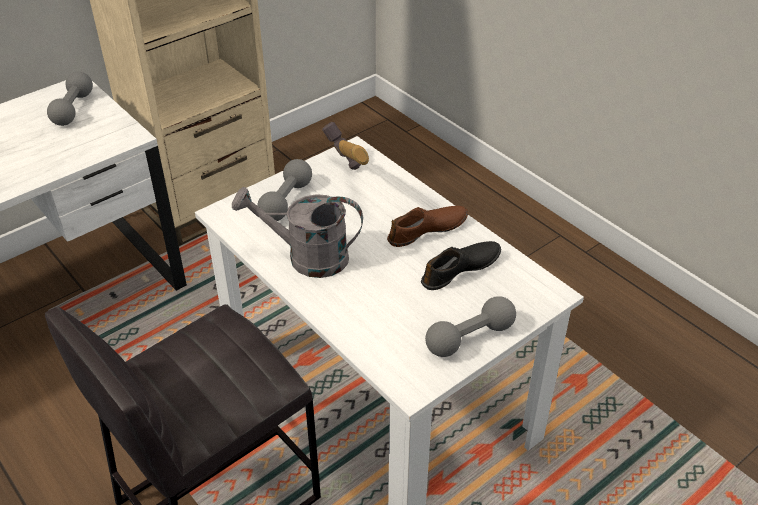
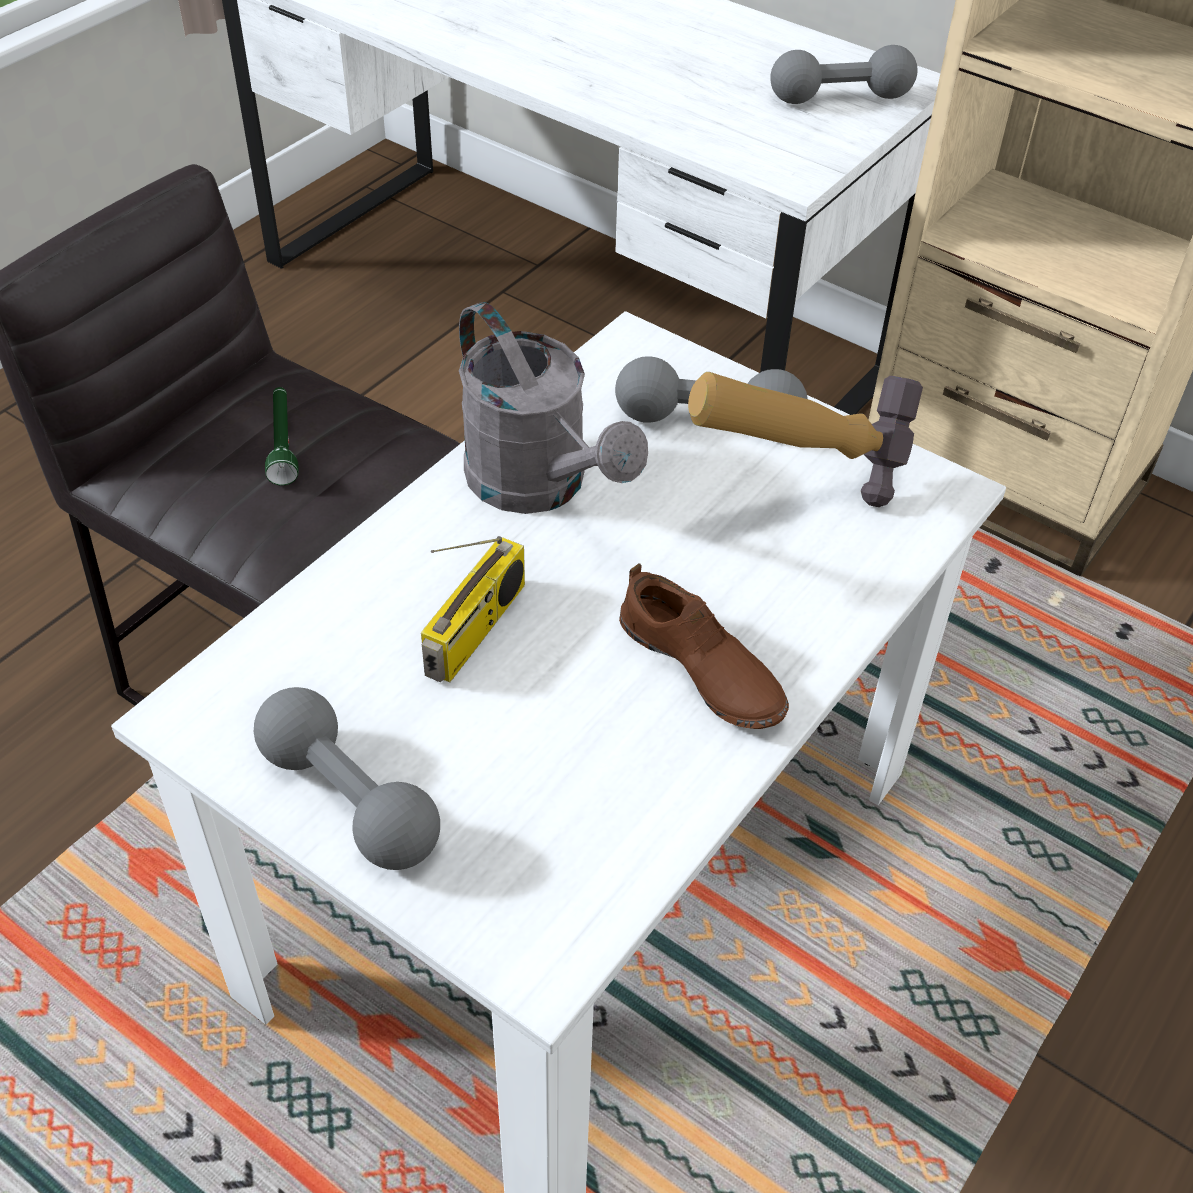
camera: 75 degrees right, 5 degrees up
grey watering can [232,187,363,278] -> grey watering can turned 150 degrees clockwise [459,302,648,514]
black shoe [421,241,501,290] -> none
none -> green flashlight [265,387,298,485]
none -> radio [421,536,525,683]

